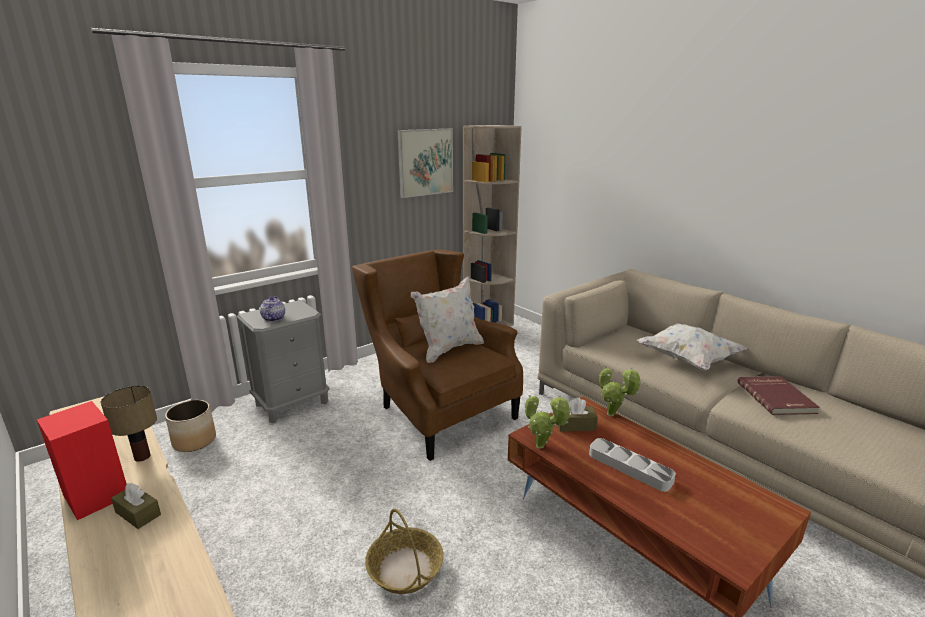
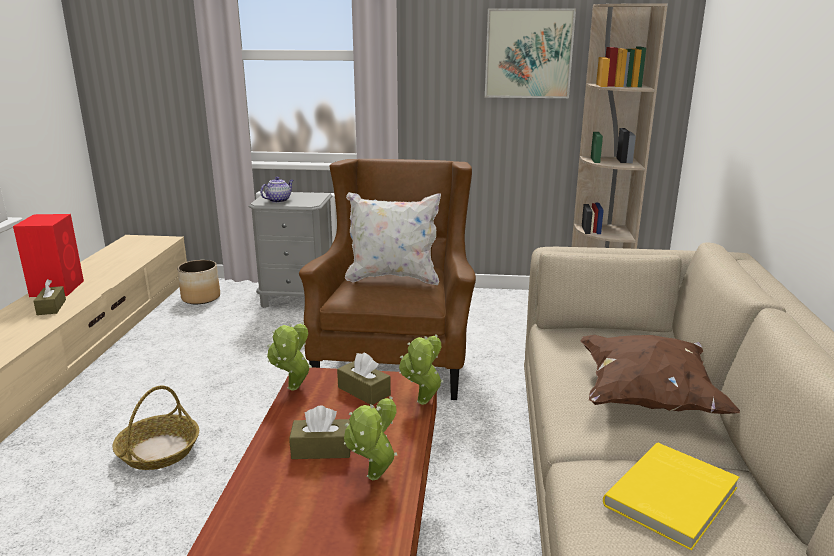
camera: 45 degrees right, 0 degrees up
table lamp [101,386,157,462] -> none
grey tray [589,438,676,492] -> brown tissue box [289,406,351,459]
white pillow [637,323,747,371] -> brown pillow [580,335,740,414]
red book [738,376,820,415] -> yellow book [603,443,739,550]
none -> potted plant [344,396,398,481]

